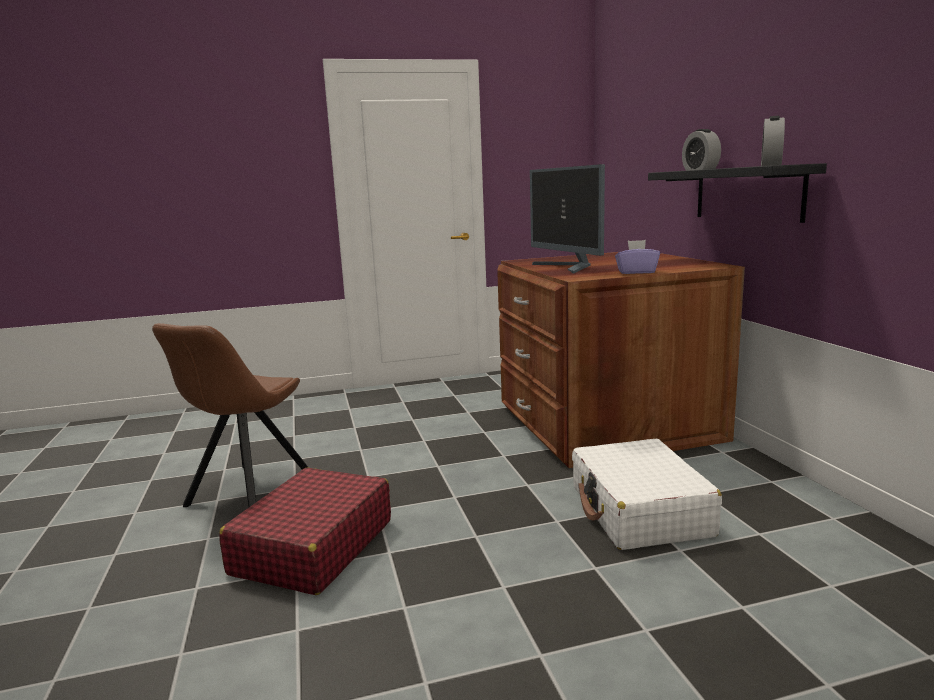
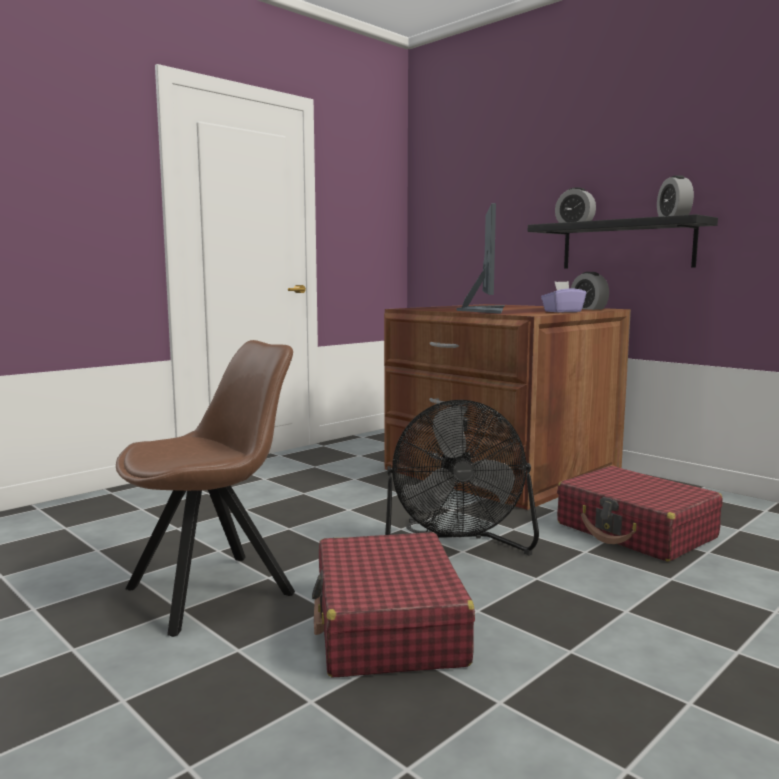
camera: 30 degrees left, 5 degrees down
brown chair [152,323,309,507] -> brown chair turned 120 degrees counterclockwise [116,340,295,637]
monitor [530,164,605,274] -> monitor turned 120 degrees counterclockwise [456,203,505,314]
white suitcase [572,439,722,550] -> red suitcase [557,466,723,562]
none -> black fan [385,400,539,556]
none -> alarm clock [571,272,609,310]

